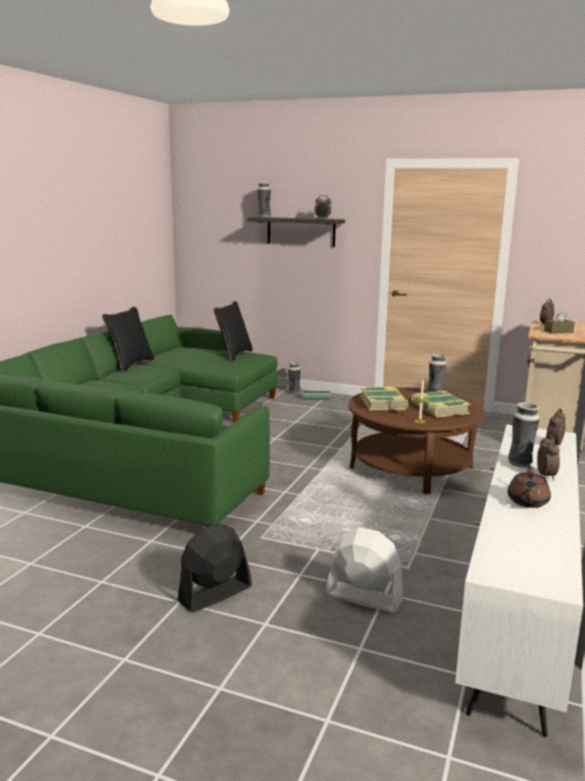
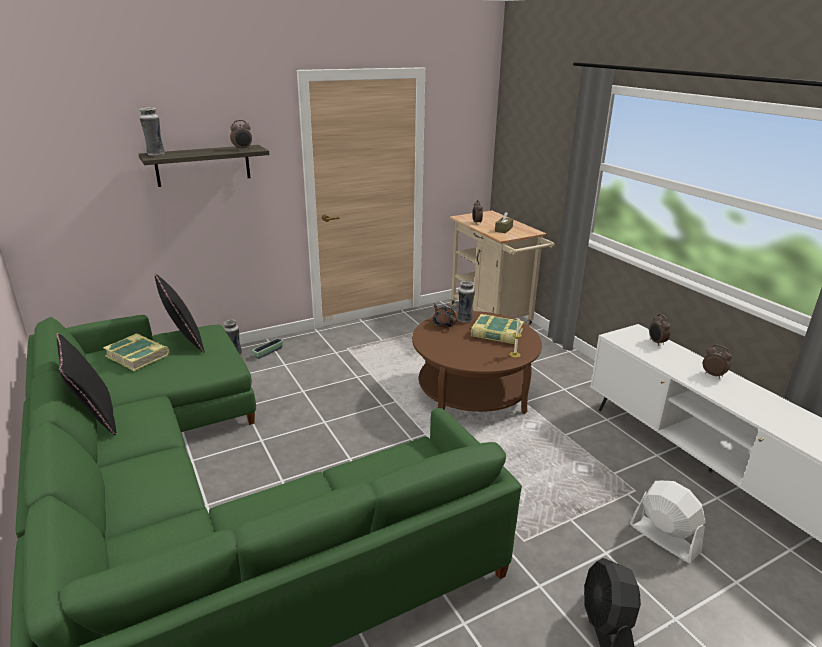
camera: 50 degrees left, 10 degrees up
white fan [326,527,403,613] -> white fan turned 75 degrees clockwise [629,481,705,563]
book [360,386,409,410] -> book moved to [103,334,169,371]
vase [508,402,540,467] -> none
brown teapot [508,466,551,508] -> brown teapot moved to [433,304,457,327]

